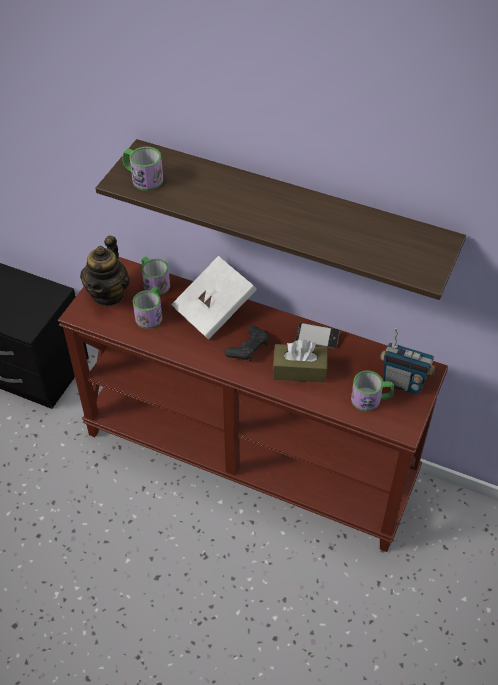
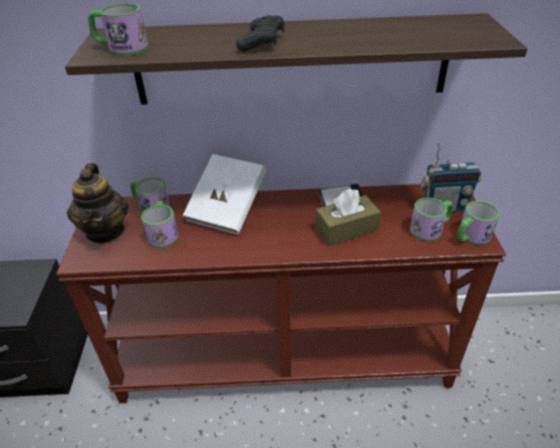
camera: 25 degrees left, 10 degrees down
black game controller [225,325,268,361] -> black game controller moved to [236,15,285,52]
none -> mug [457,201,500,245]

